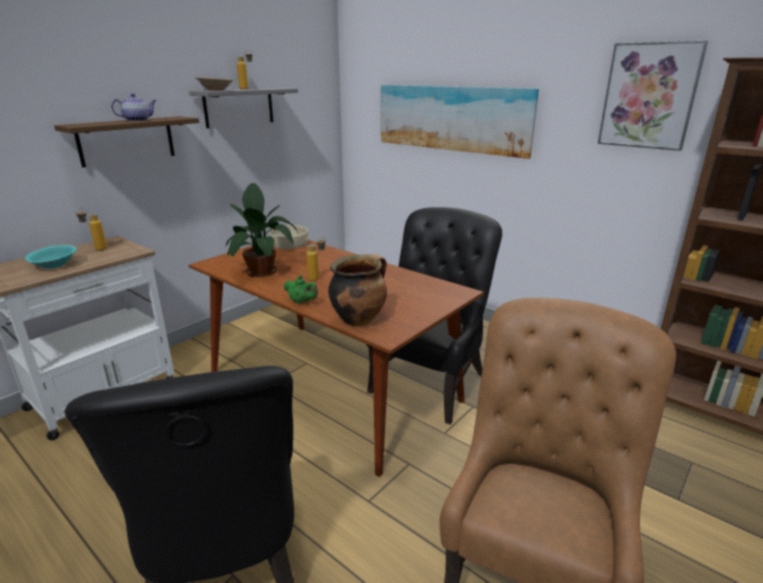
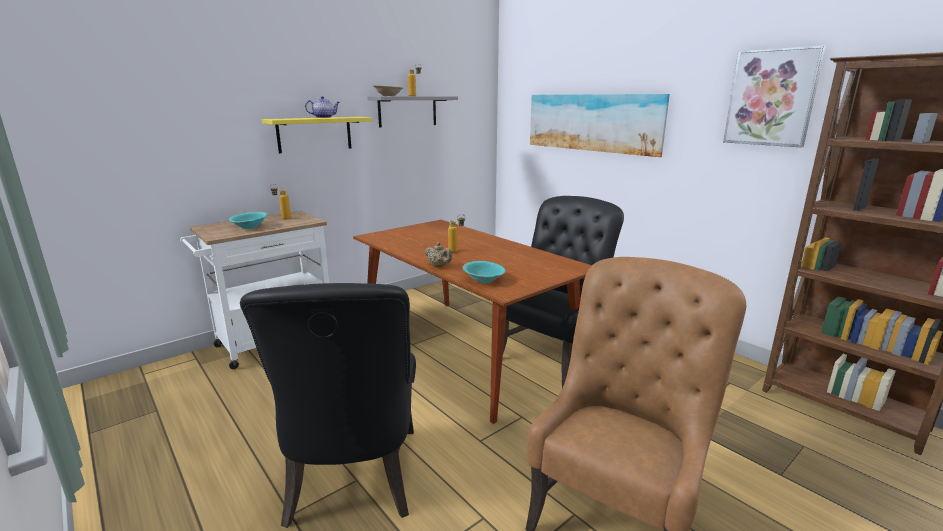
camera: 10 degrees right, 5 degrees down
brown shelf [54,116,199,168] -> yellow shelf [262,117,372,153]
potted plant [226,183,299,277] -> none
beige bowl [269,225,308,249] -> none
green teapot [283,275,318,304] -> beige teapot [425,242,452,267]
cooking pot [328,254,387,326] -> turquoise bowl [462,261,505,283]

